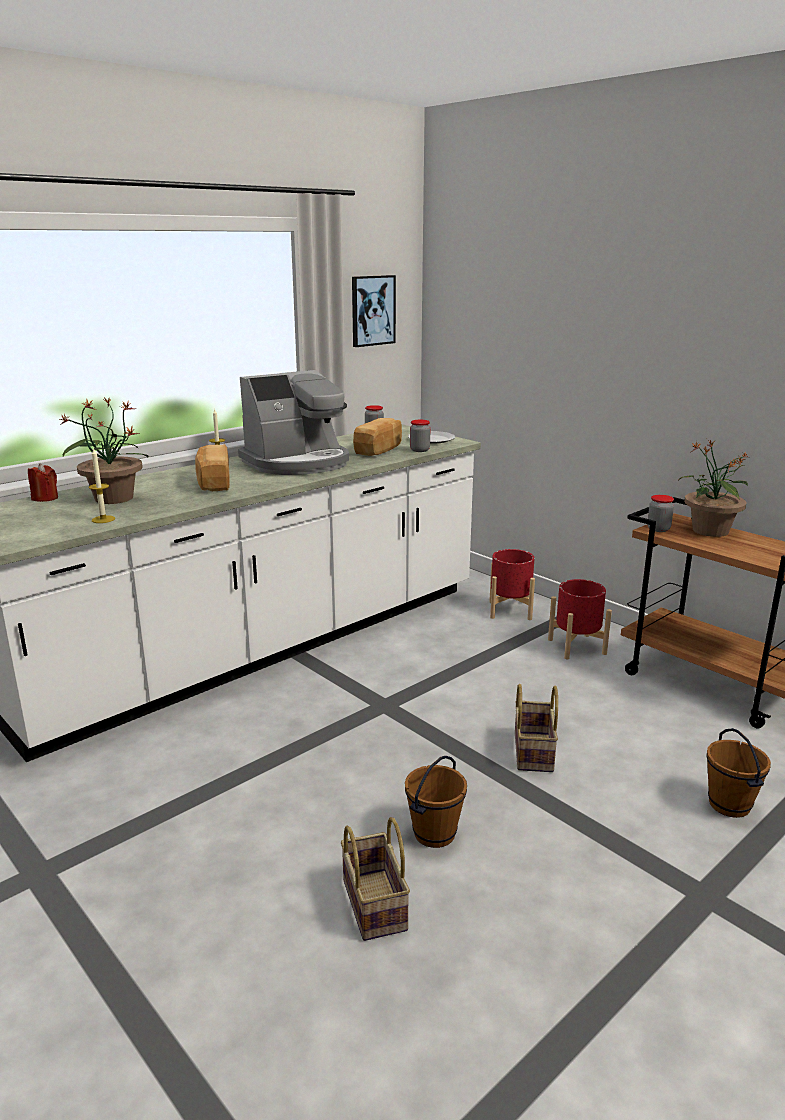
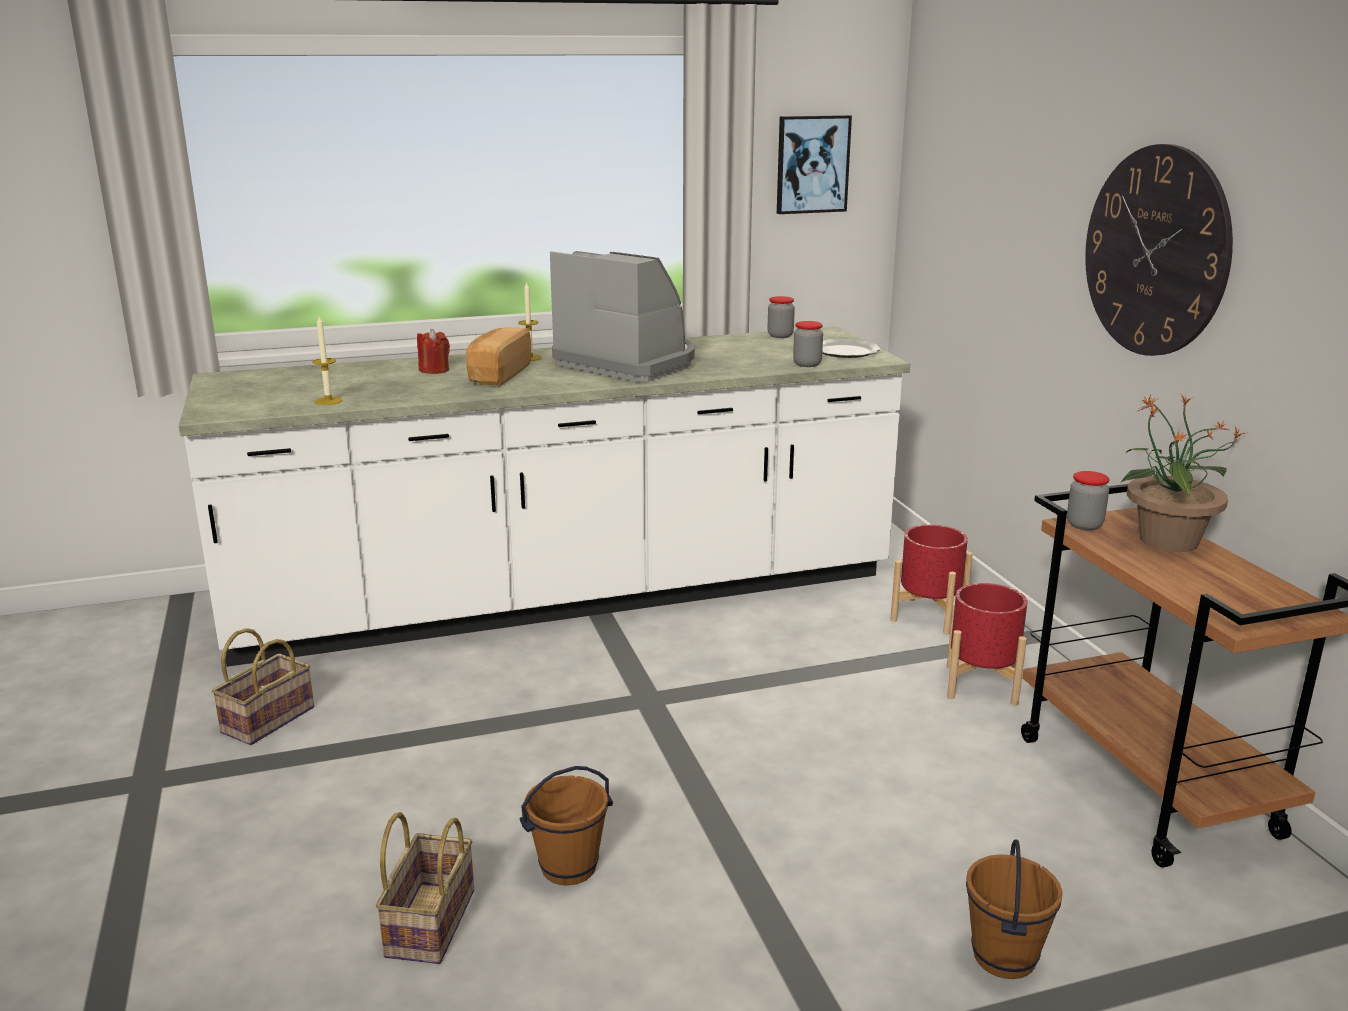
camera: 25 degrees right, 0 degrees up
red candle [28,463,58,502] -> red candle moved to [417,329,450,374]
potted plant [59,397,148,504] -> none
coffee machine [238,370,349,475] -> coffee machine turned 135 degrees counterclockwise [550,251,695,382]
bread [353,418,402,456] -> none
basket [515,684,558,772] -> basket moved to [212,628,314,745]
none -> wall clock [1085,144,1233,356]

